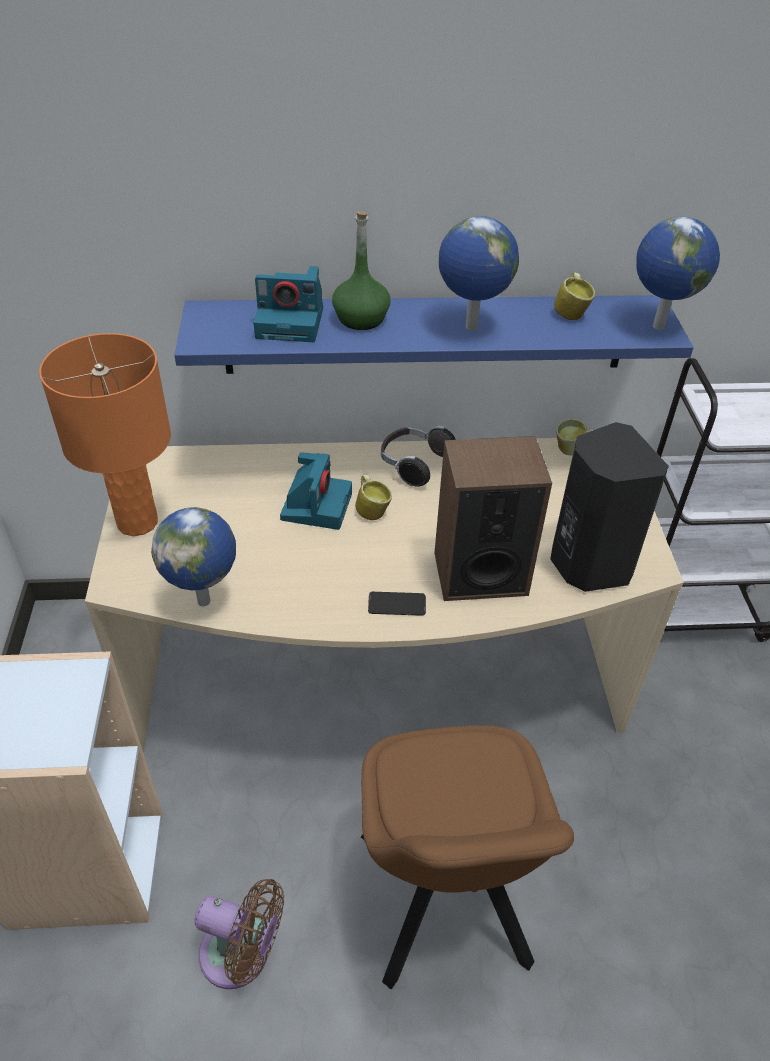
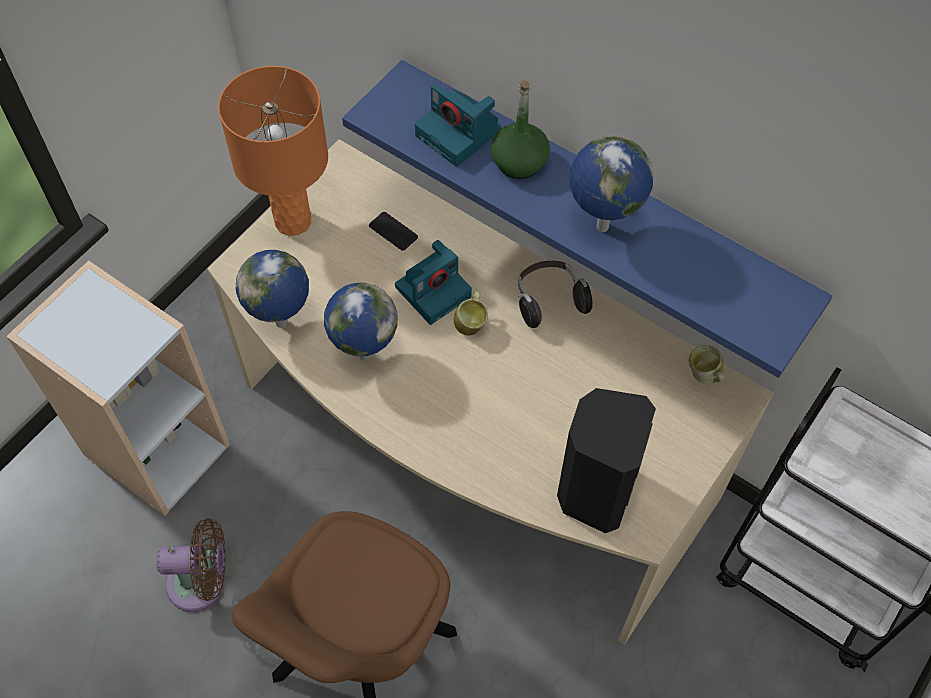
camera: 40 degrees right, 15 degrees up
brown fan [194,879,284,989] -> brown fan turned 60 degrees counterclockwise [156,518,226,612]
phone [368,592,426,616] -> phone moved to [369,212,418,251]
speaker [435,436,552,601] -> none
mug [554,272,595,320] -> none
globe [636,217,720,330] -> globe moved to [324,283,398,360]

